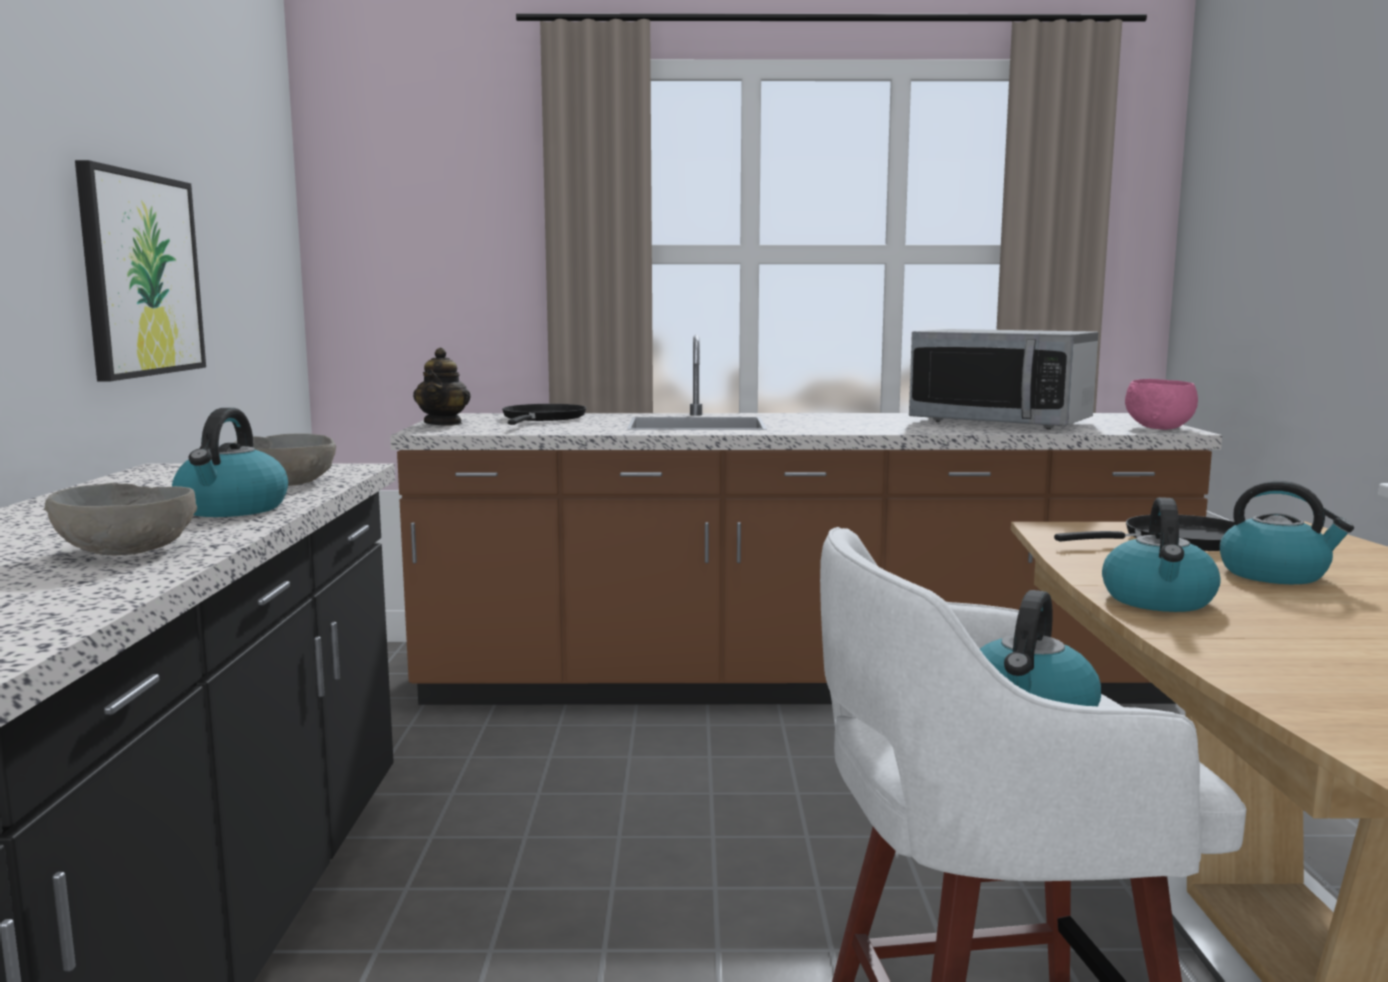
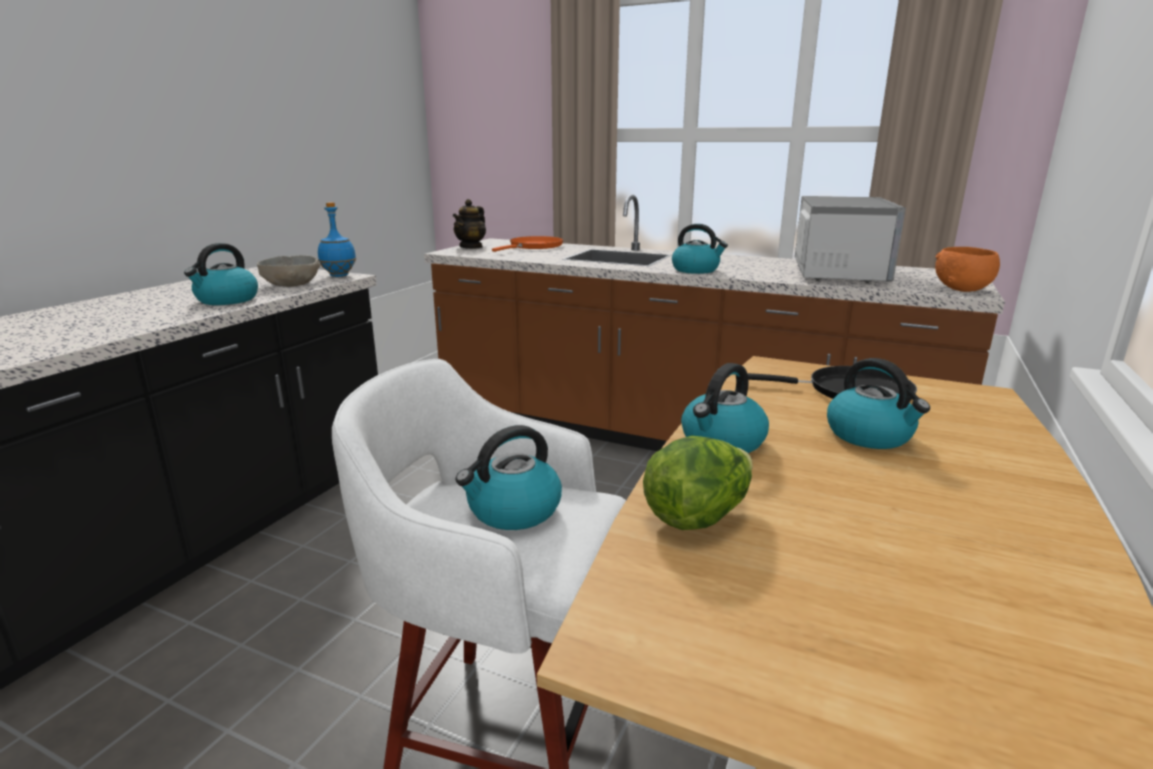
camera: 25 degrees right, 10 degrees up
grey bowl [44,483,197,555] -> none
picture [75,160,206,381] -> none
black frying pan [502,404,586,425] -> orange frying pan [492,236,563,252]
microwave [909,329,1098,429] -> microwave turned 135 degrees counterclockwise [795,196,906,283]
pink bowl [1125,379,1198,430] -> orange bowl [935,247,1000,292]
none -> blue bottle [318,202,356,277]
none -> lettuce [643,436,753,530]
none -> kettle [672,224,728,274]

